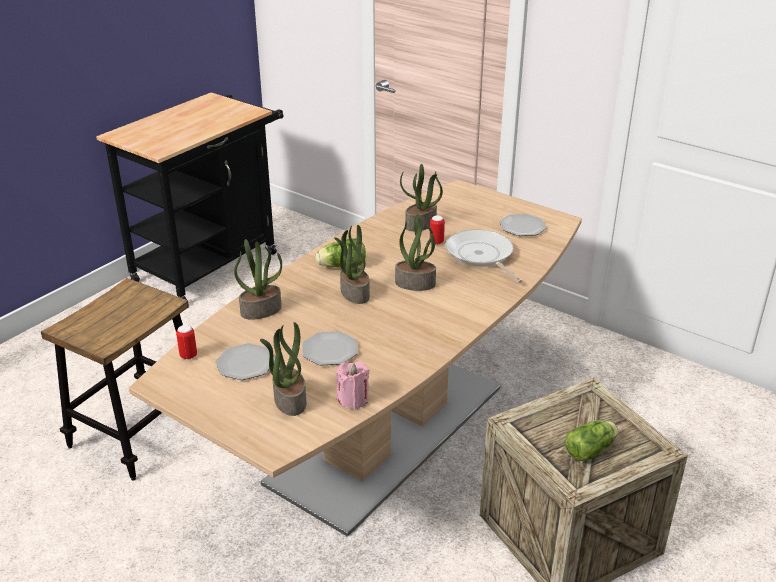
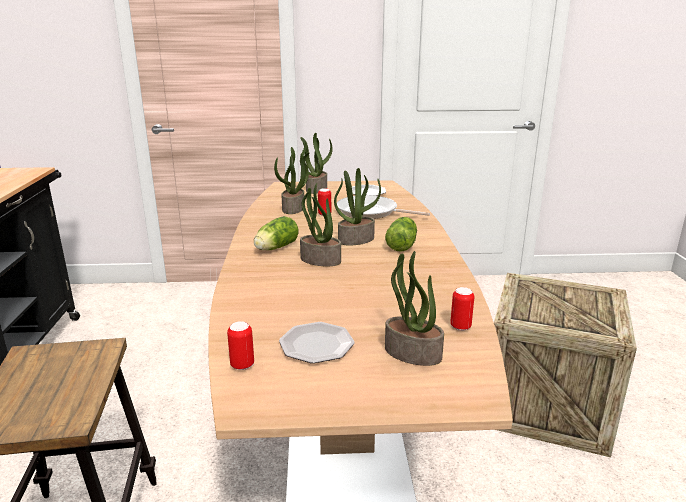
camera: 40 degrees left, 10 degrees down
potted plant [234,239,282,320] -> potted plant moved to [300,133,333,194]
plate [302,331,358,365] -> none
pink candle [336,361,369,409] -> can [450,287,474,331]
lettuce [565,420,618,461] -> lettuce moved to [385,217,417,252]

